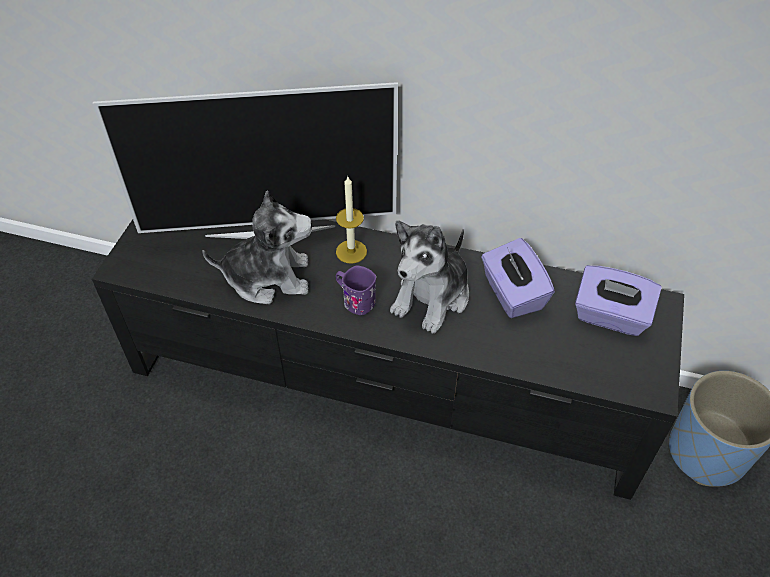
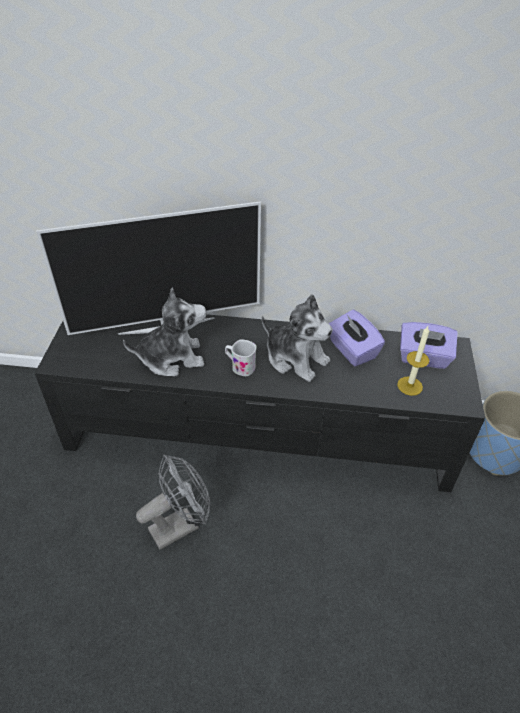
camera: 10 degrees left, 5 degrees down
candle [336,177,367,264] -> candle moved to [397,326,429,396]
purple mug [336,266,376,315] -> white mug [225,339,257,376]
plush toy [390,220,469,334] -> plush toy turned 75 degrees counterclockwise [262,294,333,382]
none -> grey fan [136,455,211,550]

